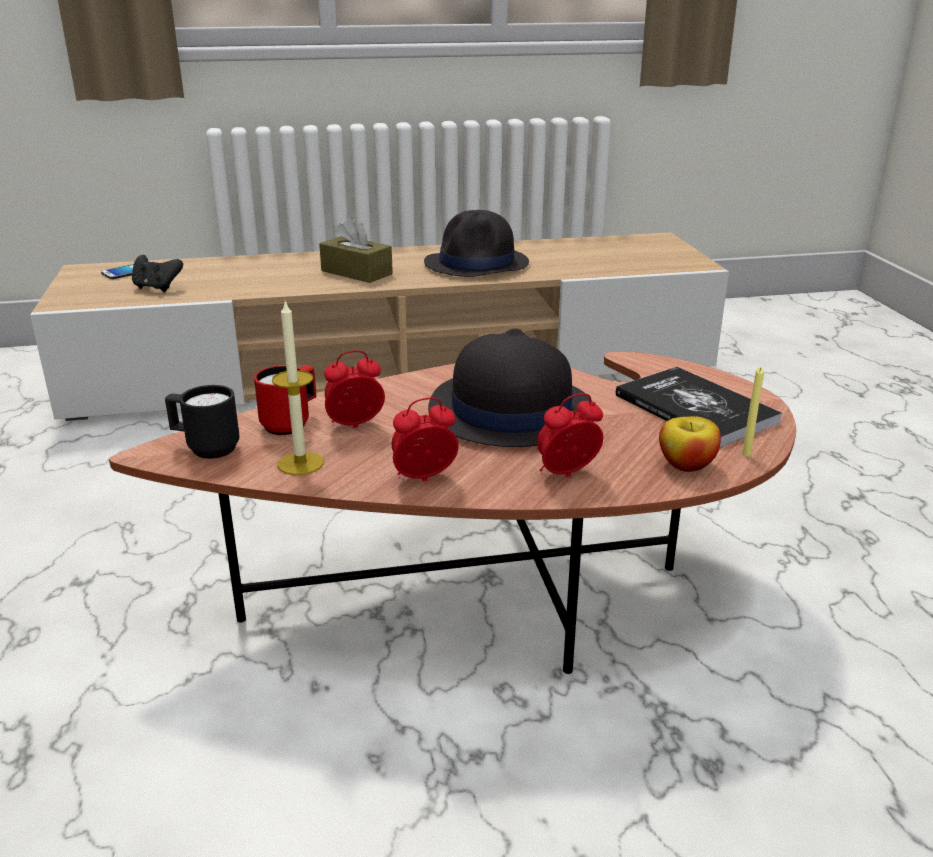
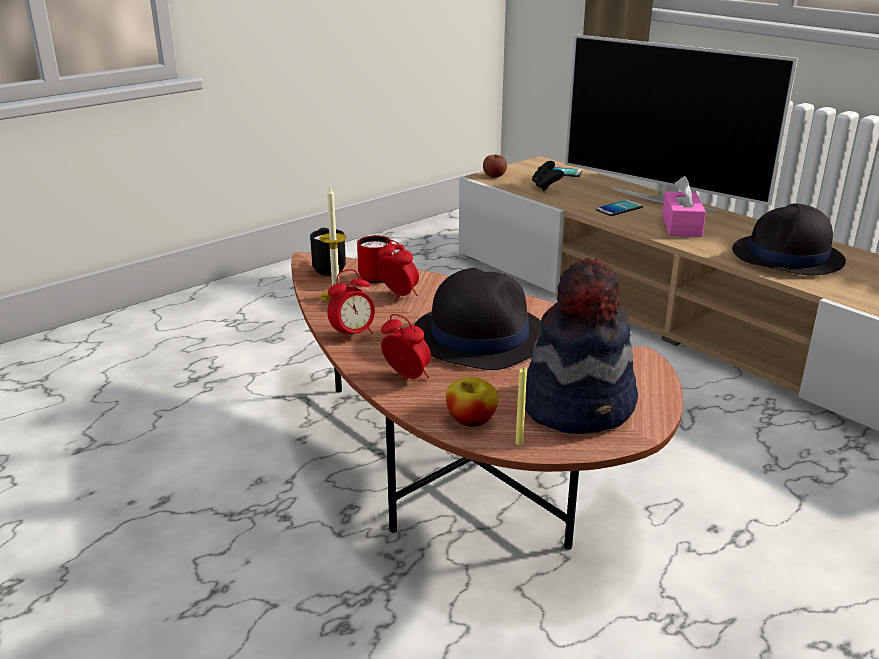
camera: 60 degrees right, 0 degrees up
brown tissue box [319,217,393,283] -> pink tissue box [662,176,706,237]
alarm clock [392,398,459,482] -> alarm clock turned 105 degrees clockwise [327,269,375,342]
book [616,367,782,447] -> hat [525,258,638,434]
none -> apple [483,154,507,178]
none -> television [565,34,798,211]
none -> phone [596,200,643,216]

